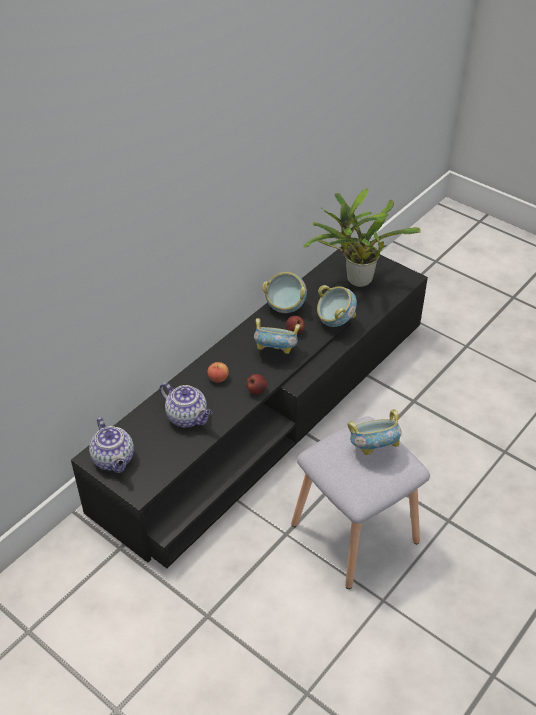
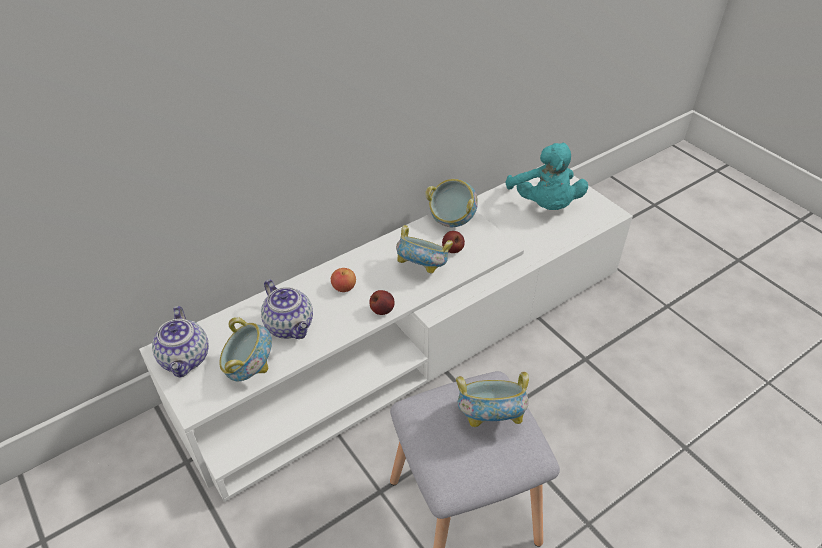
camera: 15 degrees right, 0 degrees up
black tv stand [71,243,428,568] -> white tv stand [139,164,633,502]
potted plant [303,188,421,287] -> turquoise plush toy [506,143,588,210]
bowl [317,285,357,327] -> bowl moved to [219,317,272,381]

